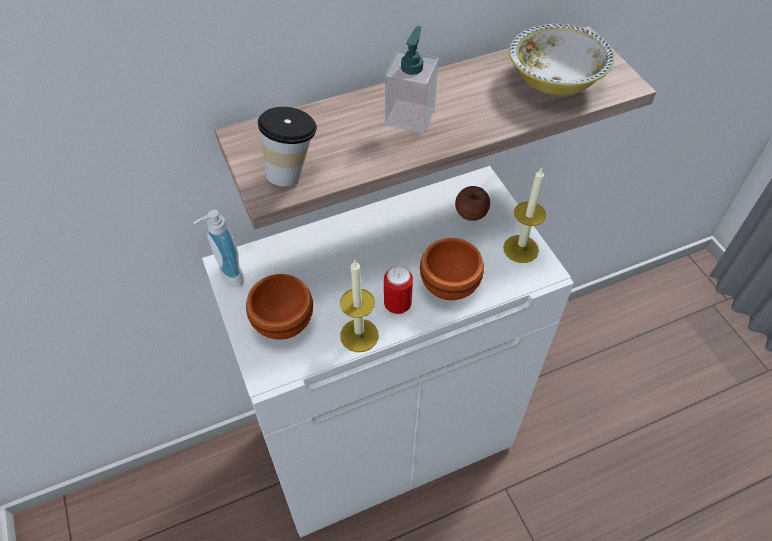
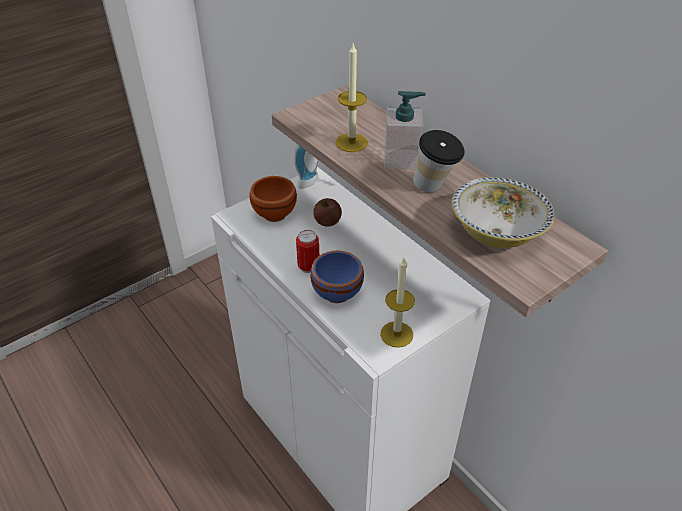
camera: 75 degrees right, 10 degrees down
cup [258,107,317,186] -> cup moved to [413,130,465,193]
candle [340,260,379,352] -> candle moved to [336,44,368,152]
brown bowl [420,238,484,300] -> blue bowl [310,251,364,303]
apple [455,186,490,221] -> apple moved to [313,198,342,227]

